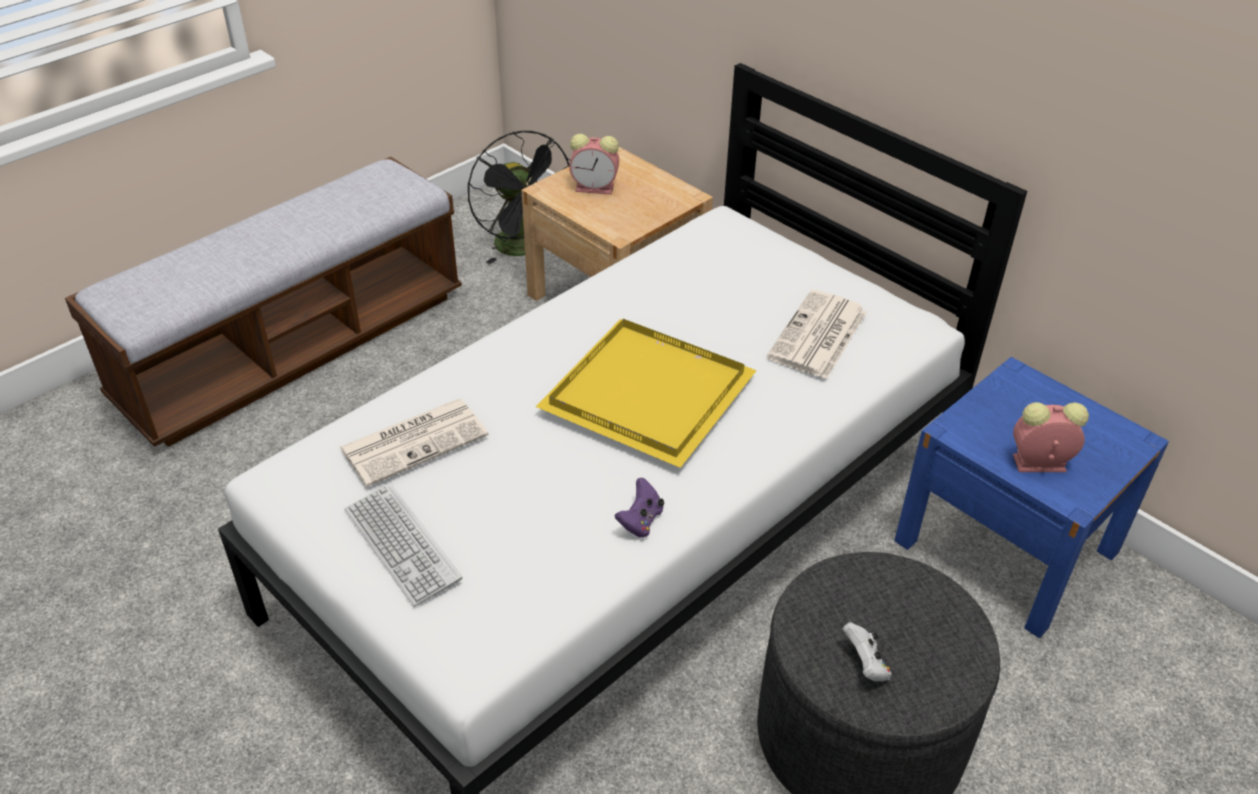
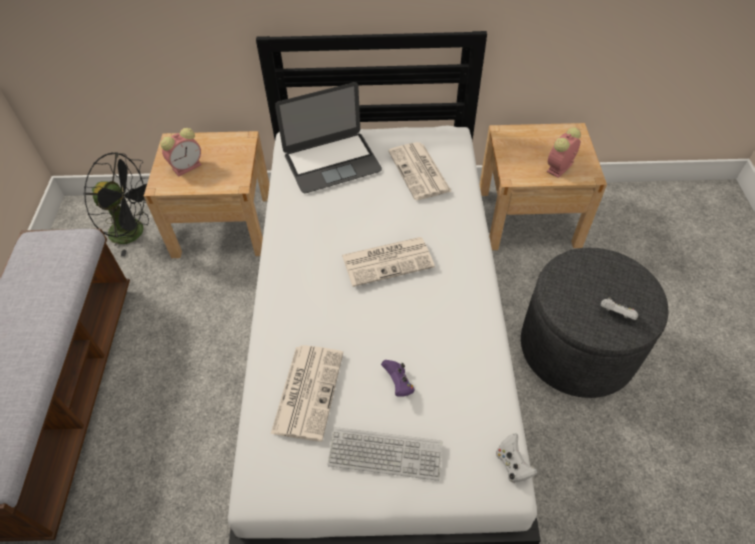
camera: 45 degrees left, 10 degrees up
yellow tray [536,319,757,468] -> newspaper [342,237,435,287]
purple game controller [615,478,664,538] -> purple game controller moved to [381,360,414,397]
blue nightstand [894,357,1169,638] -> beige nightstand [480,123,607,250]
none -> laptop [275,82,382,193]
none -> white game controller [496,433,538,483]

